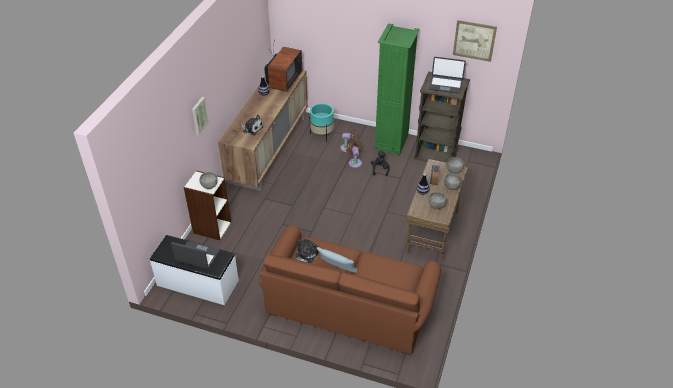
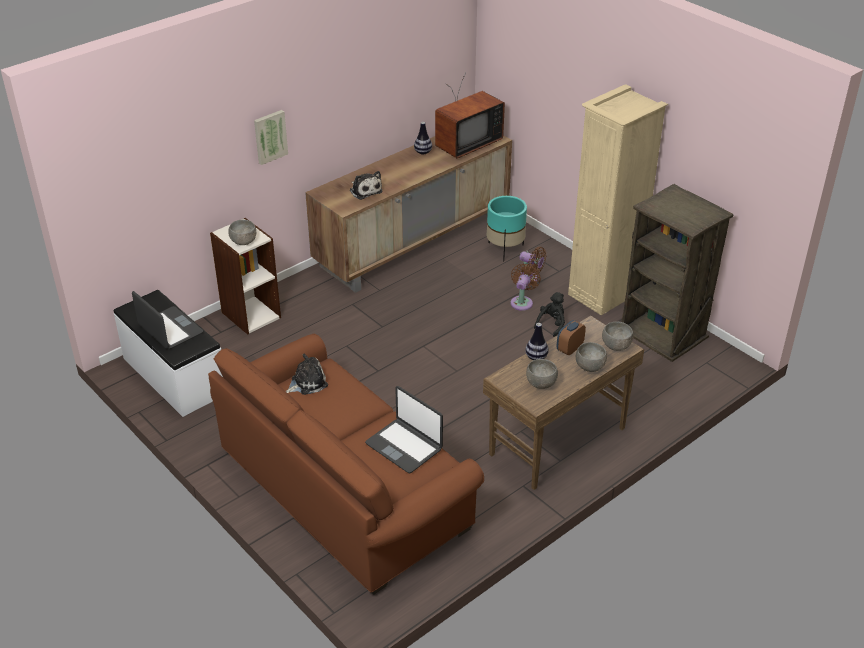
camera: 30 degrees right, 5 degrees down
blue pillow [317,247,357,273] -> none
green cabinet [375,23,420,155] -> beige cabinet [568,84,668,315]
laptop [429,57,466,94] -> laptop moved to [365,386,443,473]
picture [453,20,497,62] -> none

